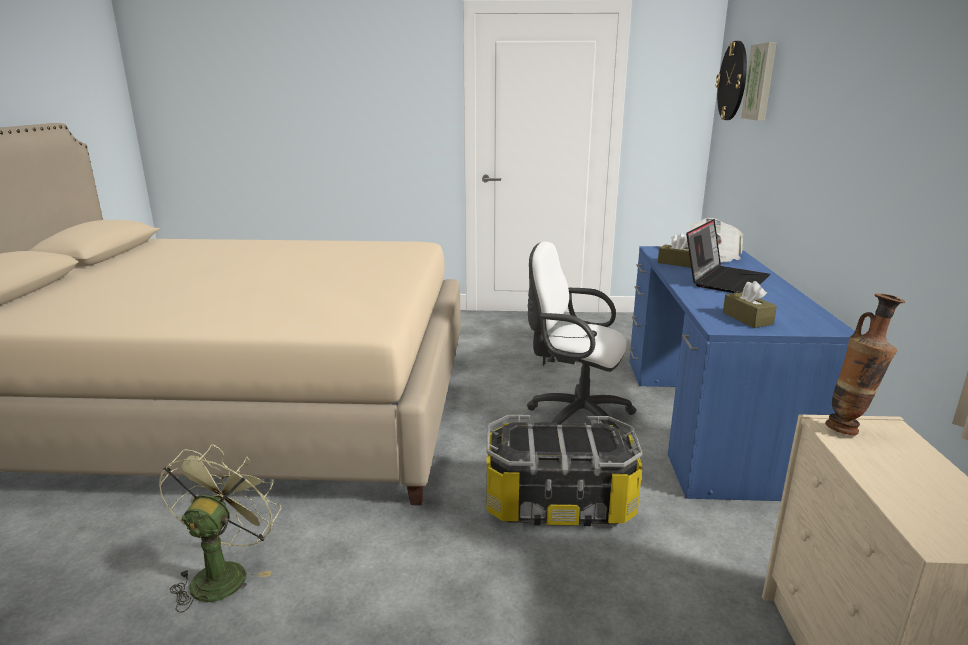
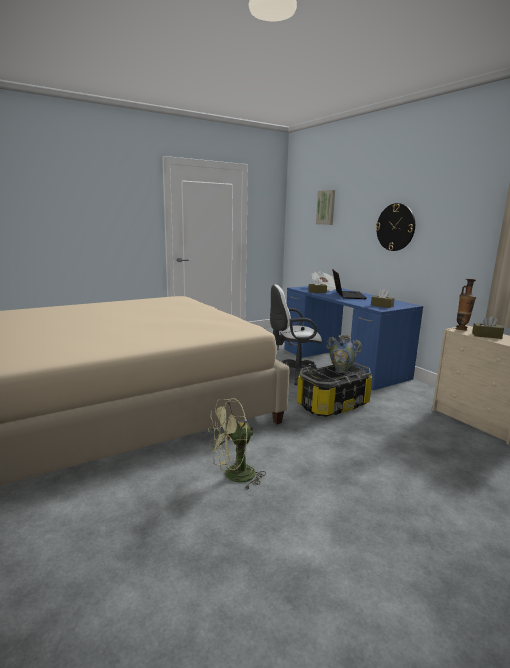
camera: 35 degrees left, 5 degrees down
green fan [158,444,281,613] -> green fan turned 90 degrees counterclockwise [208,398,266,490]
wall clock [716,41,747,120] -> wall clock moved to [376,203,415,251]
none -> vase [326,335,362,374]
none -> brown tissue box [472,316,504,339]

